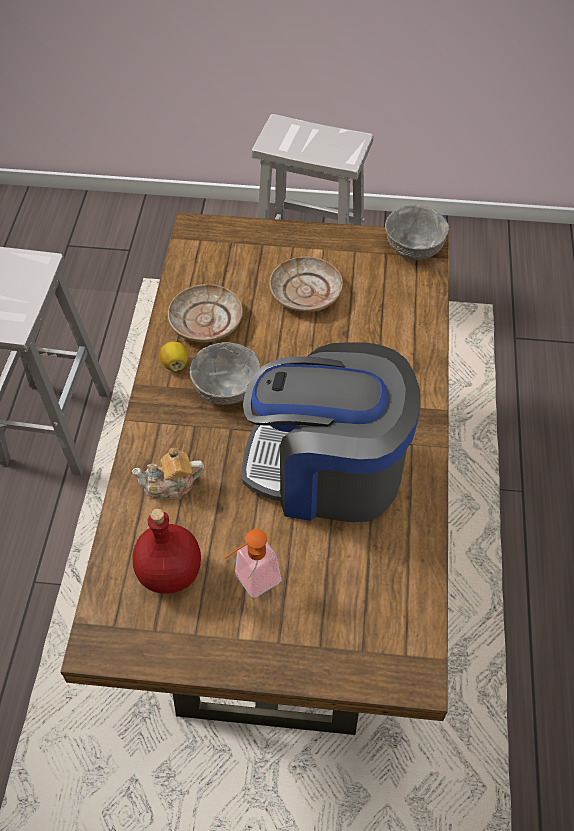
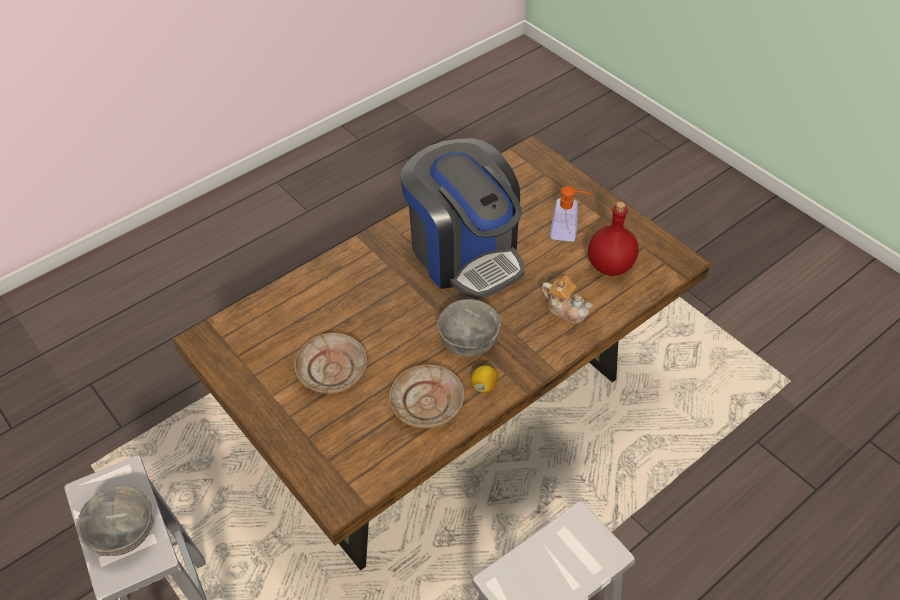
camera: 135 degrees left, 5 degrees down
grey bowl [385,205,449,260] -> grey bowl moved to [76,486,153,556]

